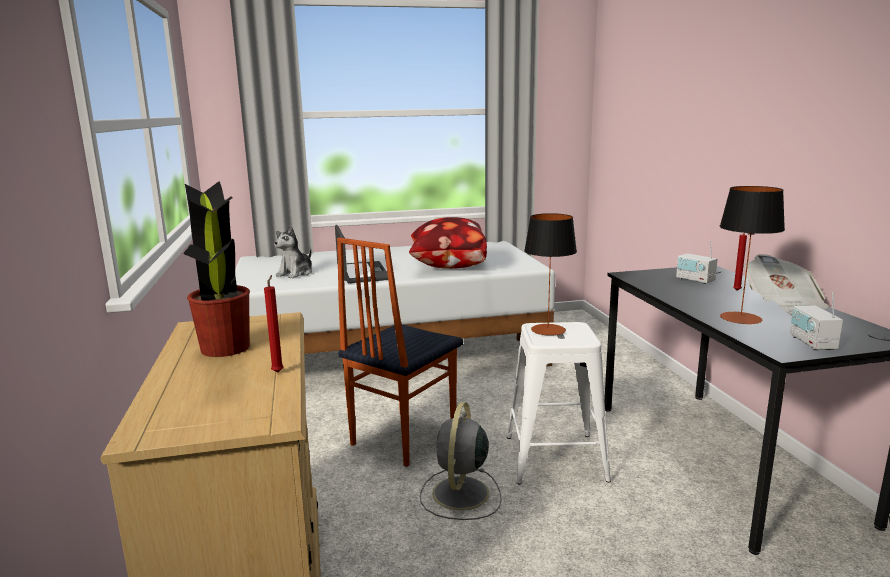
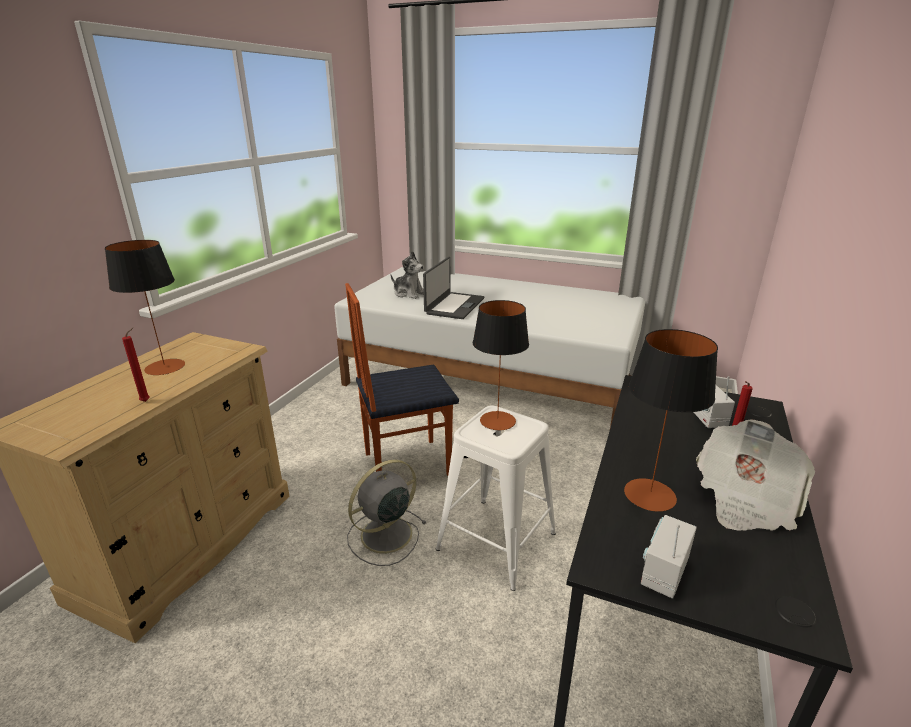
camera: 35 degrees right, 10 degrees up
potted plant [183,181,250,357] -> table lamp [105,240,185,375]
plush toy [274,225,312,279] -> plush toy turned 120 degrees counterclockwise [390,251,424,299]
pillow [409,217,487,269] -> none

